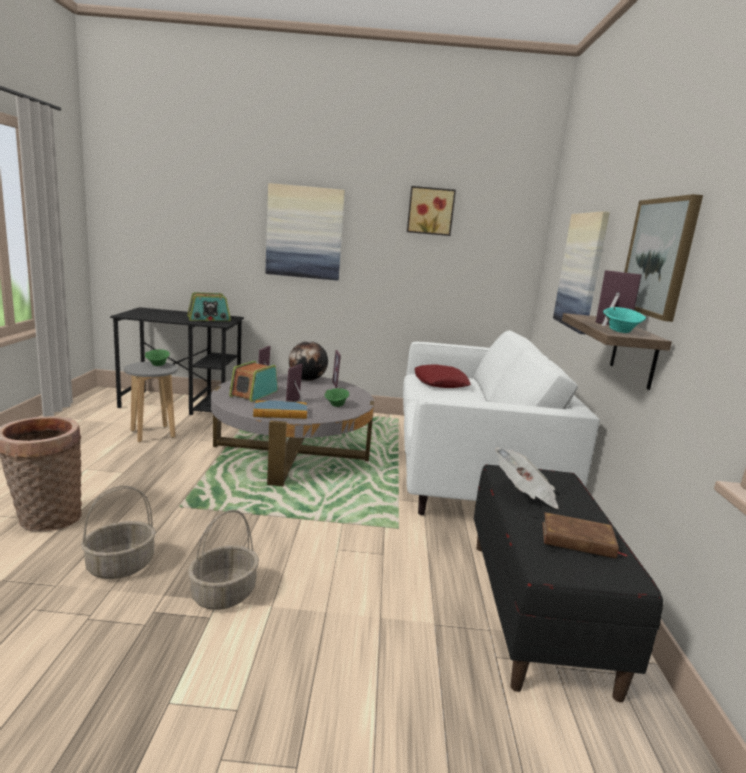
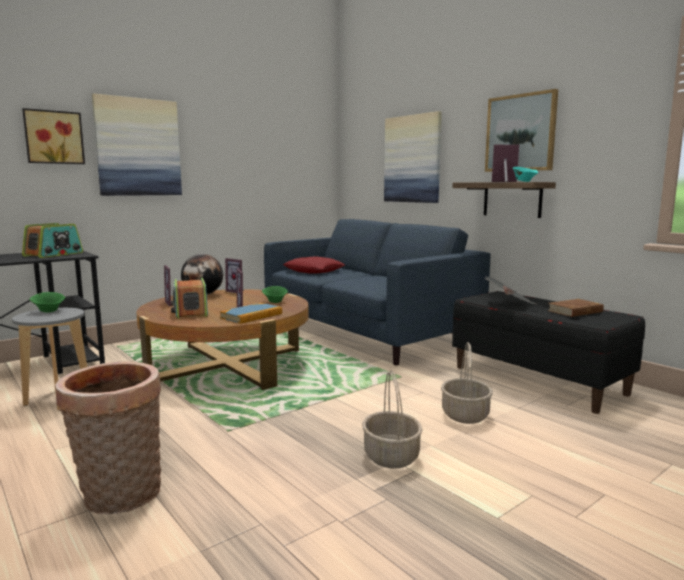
camera: 40 degrees left, 5 degrees down
basket [81,486,156,579] -> basket moved to [441,342,493,424]
grey coffee table [211,374,374,486] -> brown coffee table [137,289,309,390]
white sofa [403,330,600,515] -> blue sofa [264,219,490,365]
picture [407,186,456,236] -> picture moved to [22,108,85,164]

